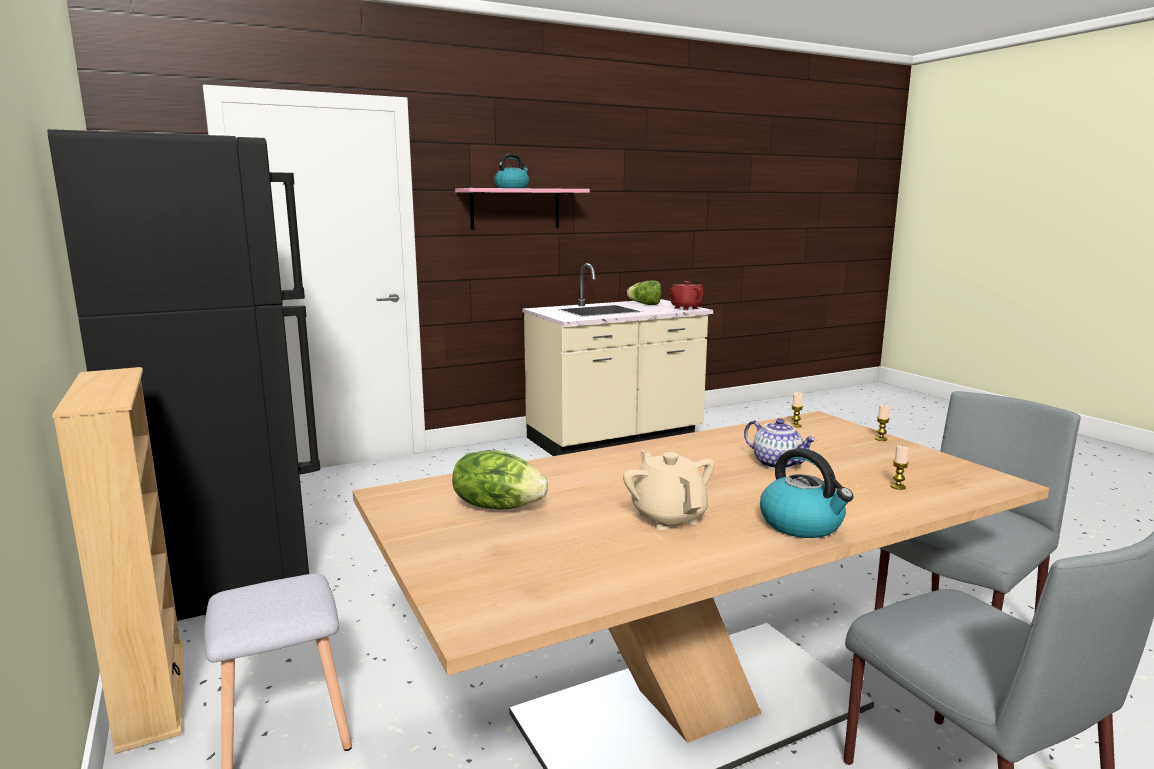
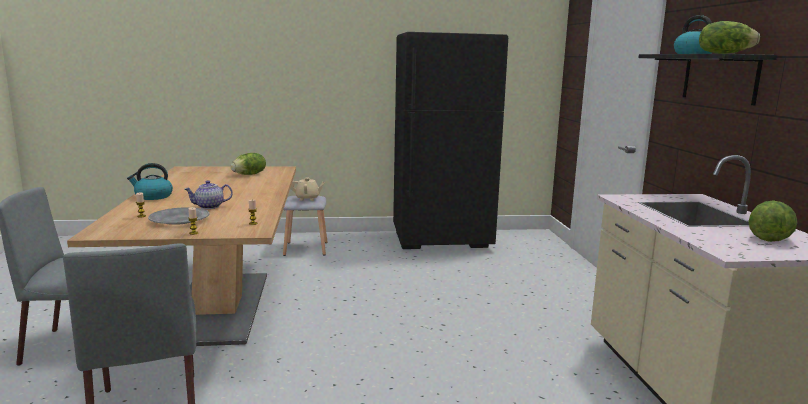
camera: 110 degrees right, 0 degrees up
beige bookcase [52,367,184,754] -> none
pink shelf [455,188,590,229] -> black shelf [638,54,777,105]
beige teapot [623,450,715,530] -> beige teapot moved to [290,178,325,201]
red teapot [670,281,704,310] -> none
none -> grey plate [148,207,209,225]
none -> lettuce [699,21,760,54]

